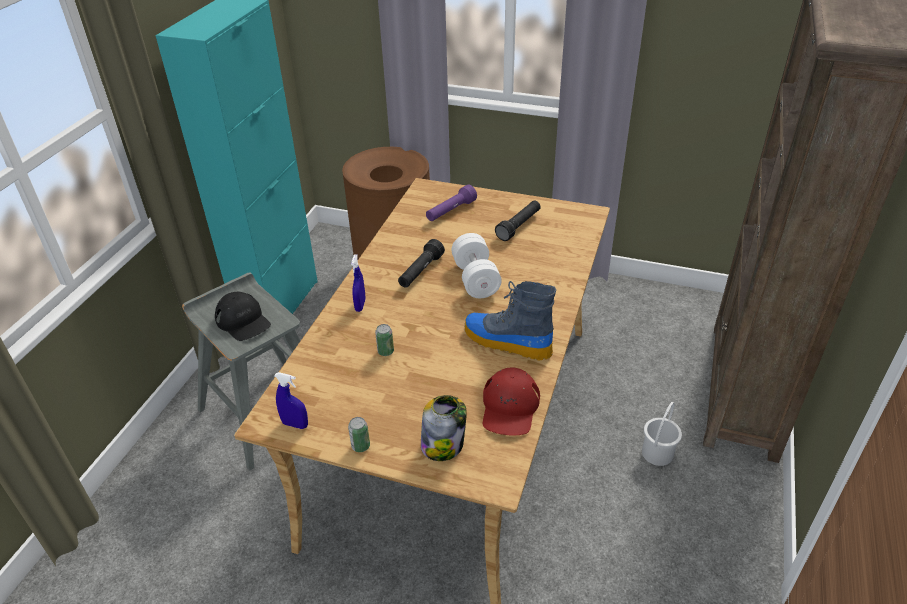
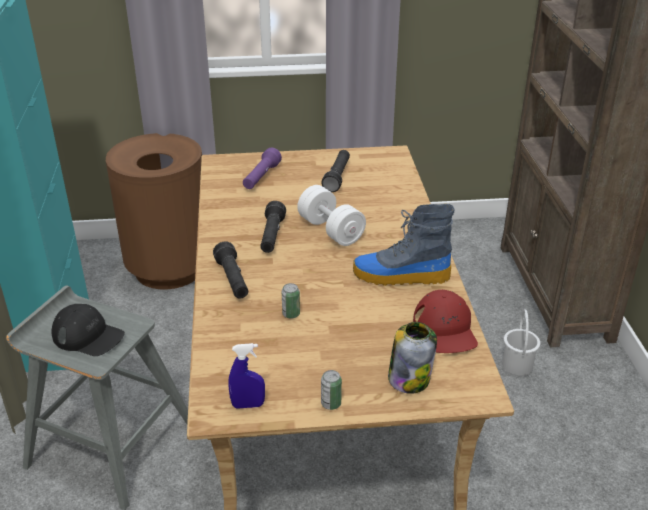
camera: 25 degrees left, 5 degrees down
blue spray bottle [351,254,366,312] -> black flashlight [213,241,248,299]

